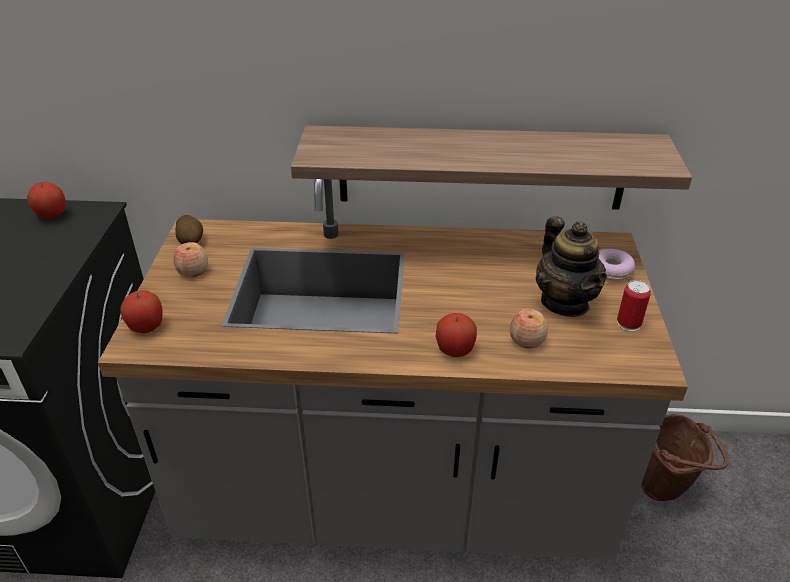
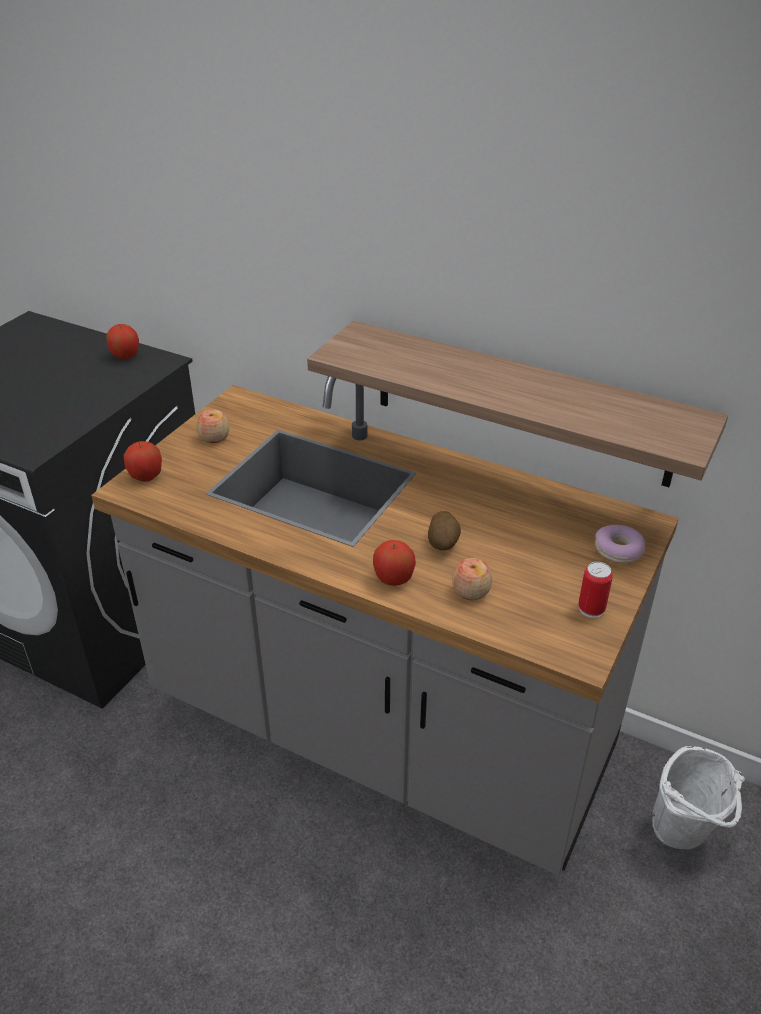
camera: 25 degrees right, 0 degrees up
potato [175,215,203,244] -> potato moved to [428,511,461,550]
teapot [536,216,607,317] -> none
brown bucket [641,414,729,501] -> white bucket [652,746,745,849]

